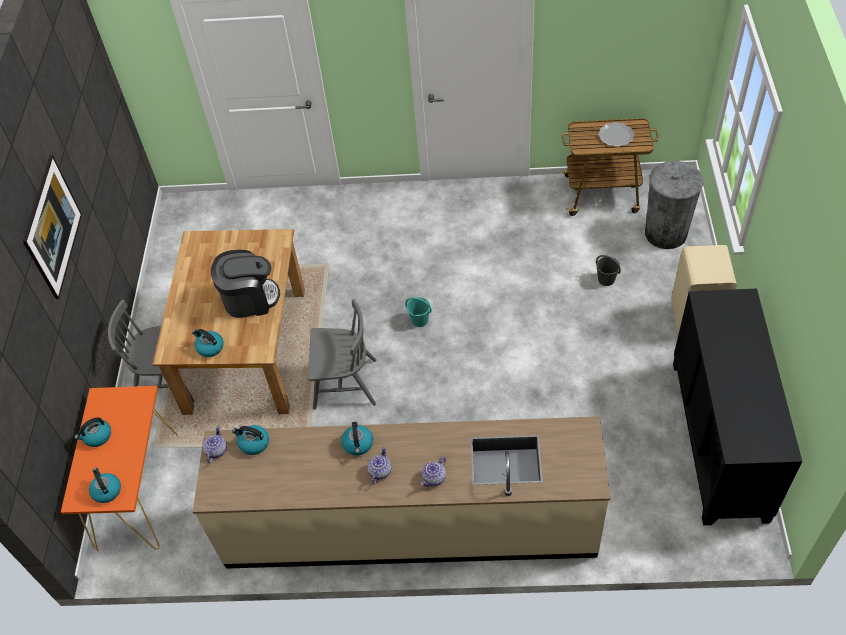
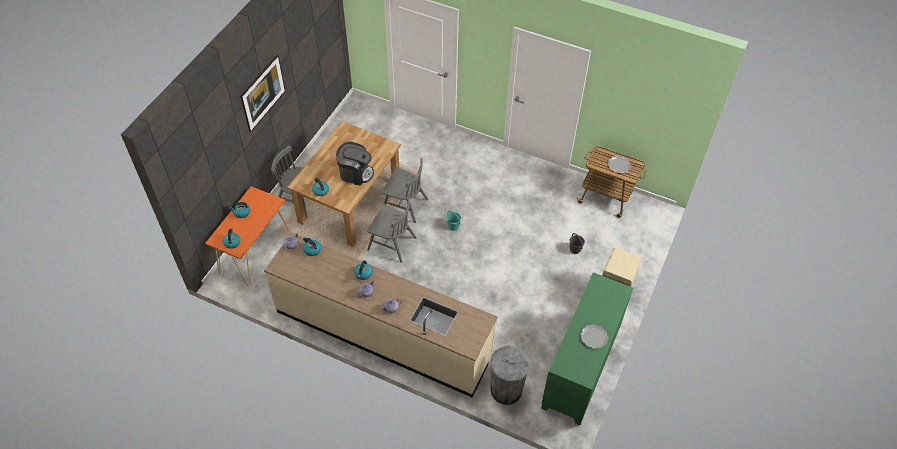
camera: 20 degrees right, 0 degrees up
grey trash can [645,161,704,249] -> grey trash can moved to [490,346,530,405]
black cabinet [673,289,802,525] -> green cabinet [541,272,633,425]
none -> grey chair [381,158,428,223]
none -> plate [580,324,608,349]

